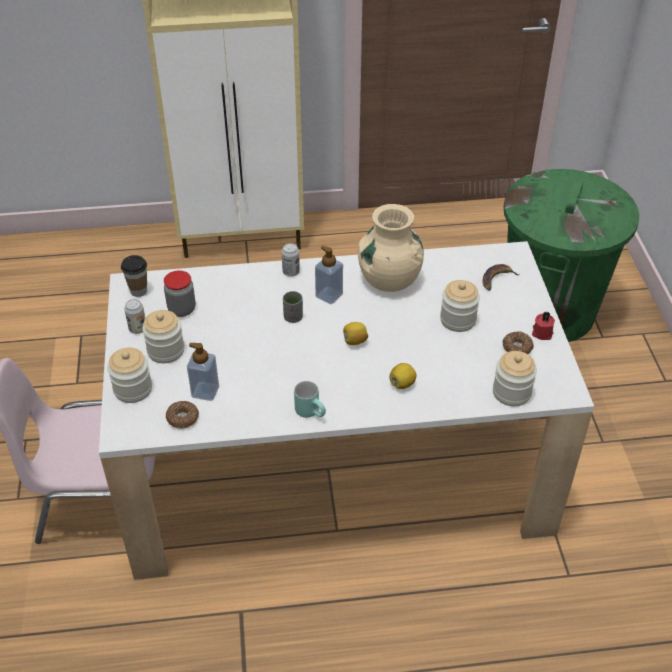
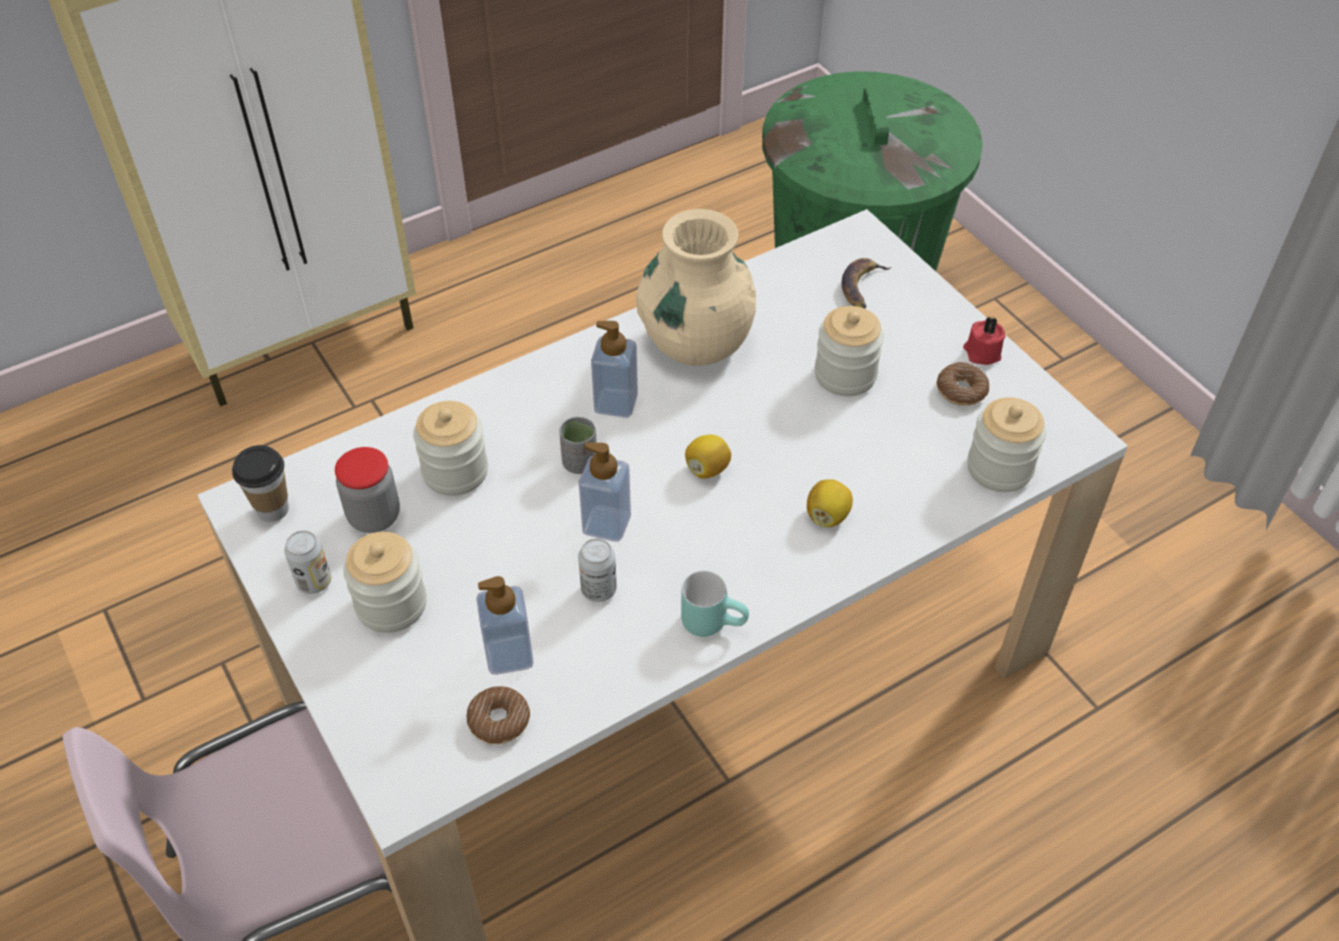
camera: 25 degrees left, 5 degrees up
jar [107,348,152,403] -> jar moved to [413,401,488,496]
can [282,243,300,277] -> can moved to [578,538,617,602]
none -> soap dispenser [579,442,631,542]

